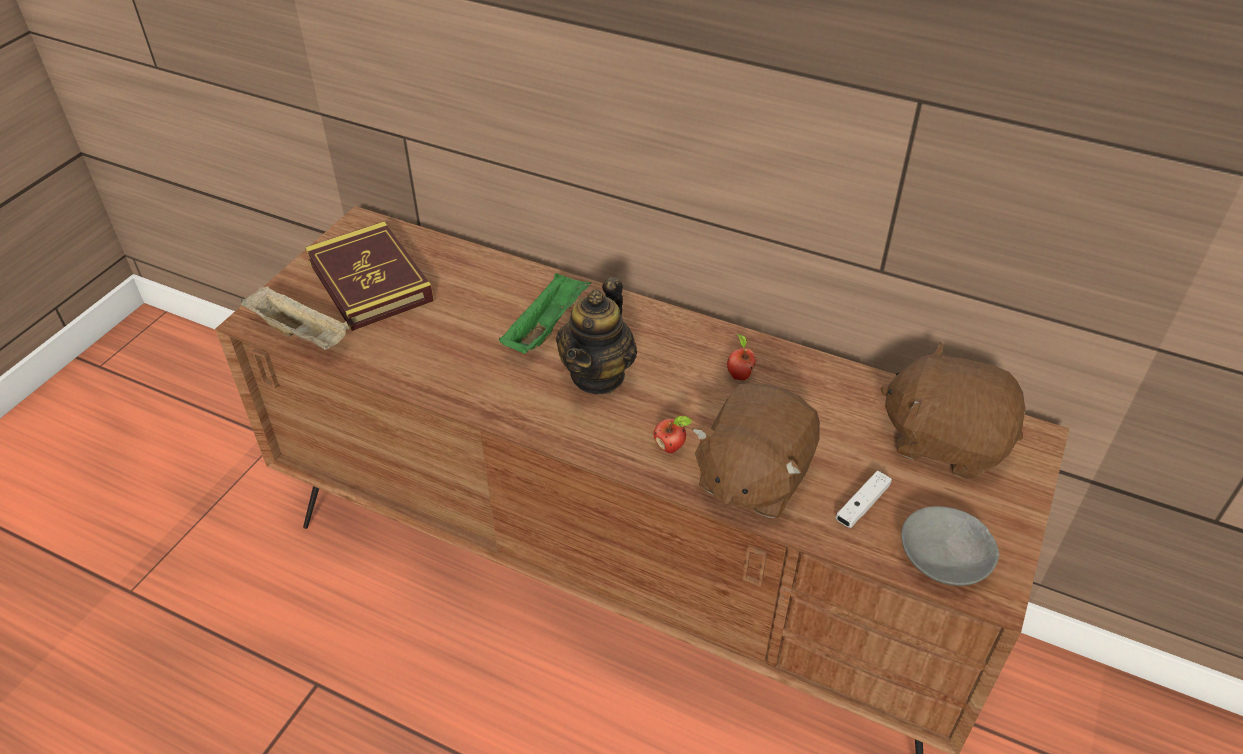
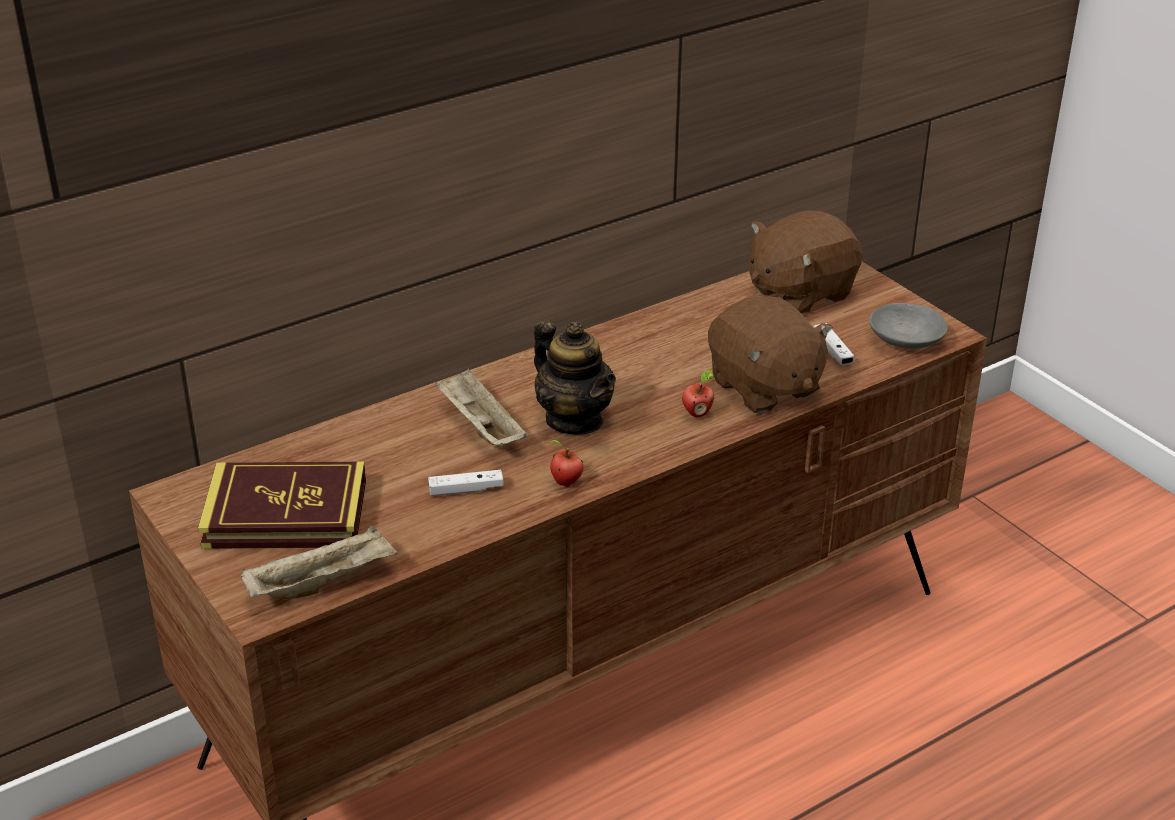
camera: 60 degrees left, 10 degrees down
green tray [499,273,591,354] -> beige tray [435,368,528,446]
apple [727,333,756,380] -> apple moved to [546,440,584,487]
none -> white game controller [428,470,504,496]

